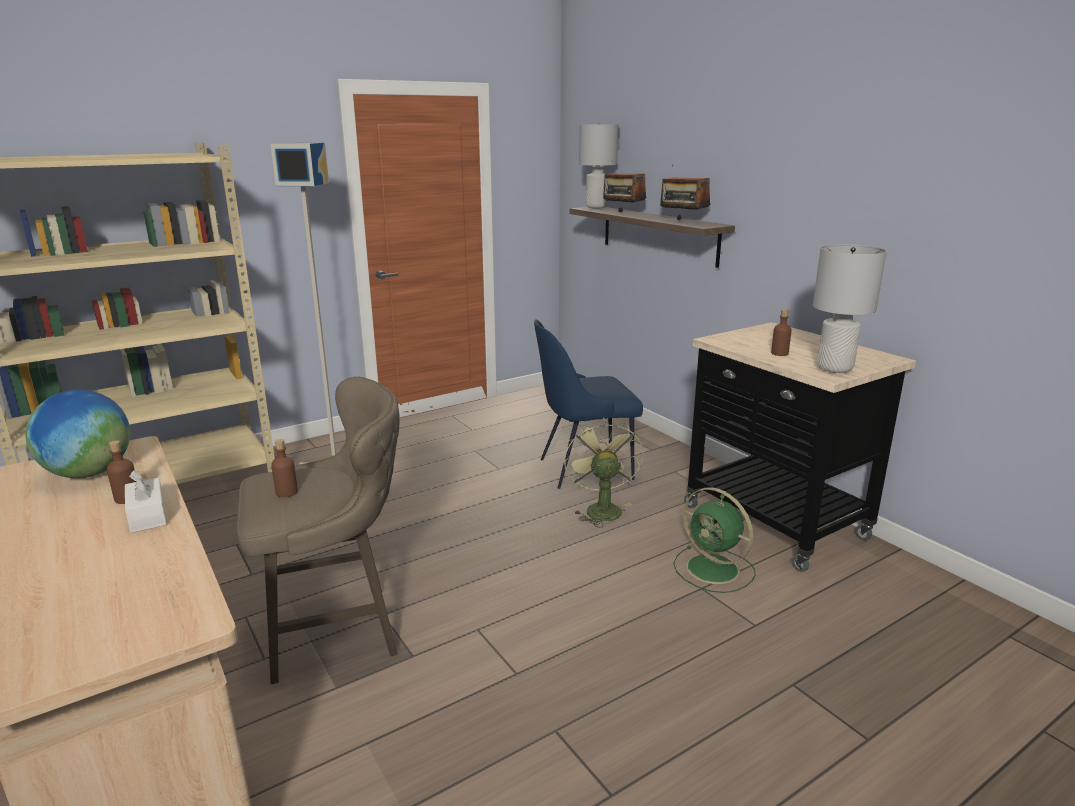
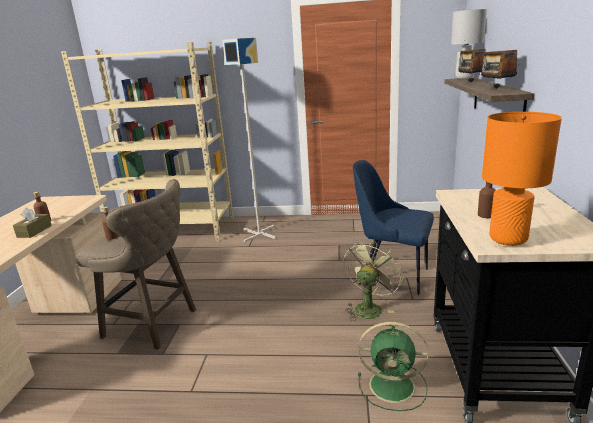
camera: 40 degrees right, 0 degrees up
globe [26,390,130,478] -> none
white tissue box [125,470,167,533] -> brown tissue box [13,207,52,238]
green fan [673,487,756,593] -> green fan turned 75 degrees counterclockwise [358,322,429,411]
grey table lamp [813,244,887,373] -> orange table lamp [482,112,562,246]

